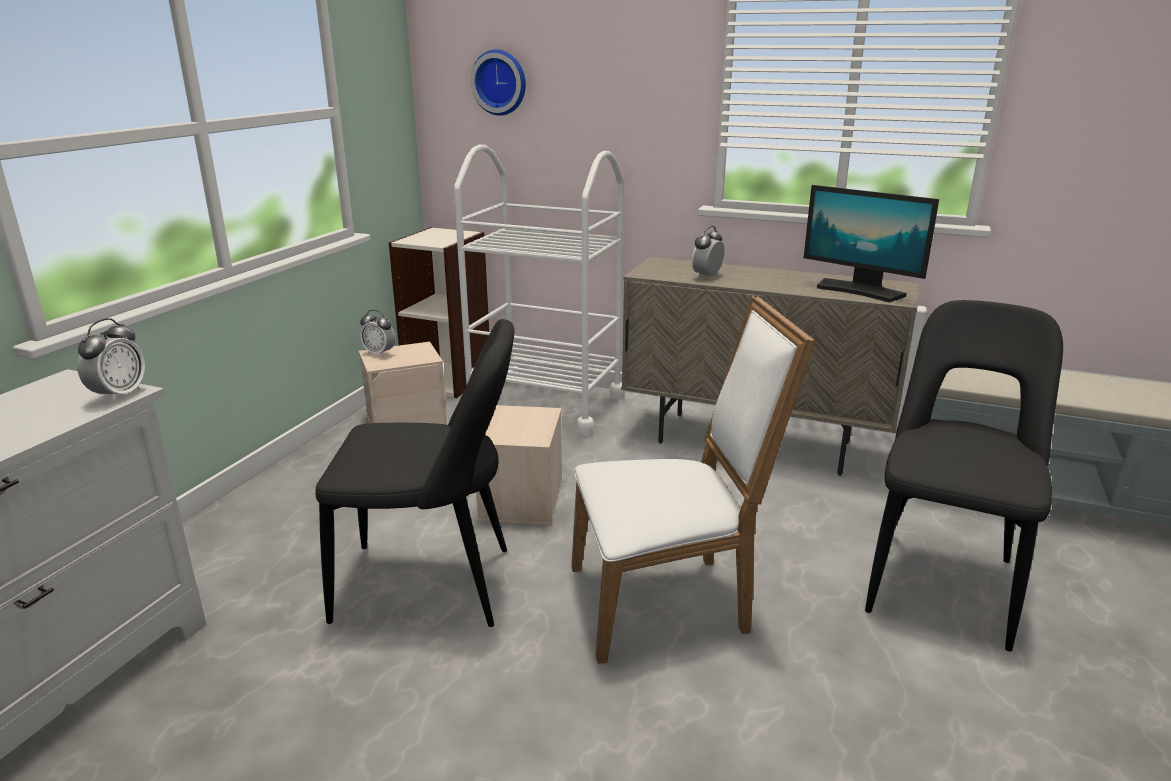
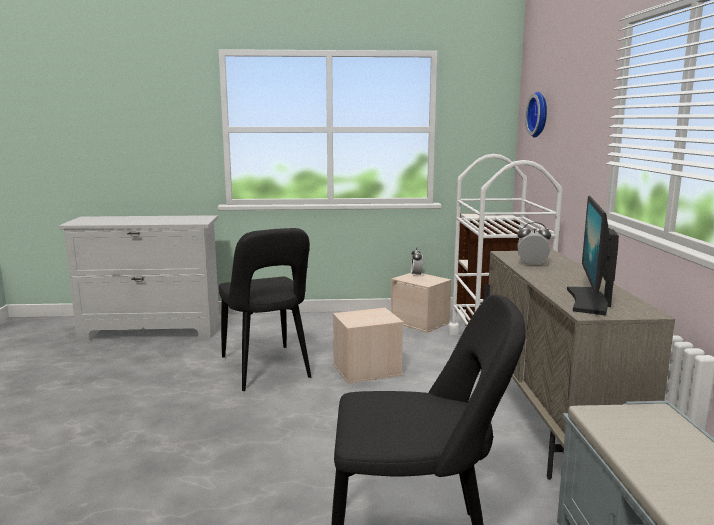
camera: 65 degrees right, 10 degrees down
alarm clock [77,318,145,403] -> none
white chair [571,295,815,664] -> none

